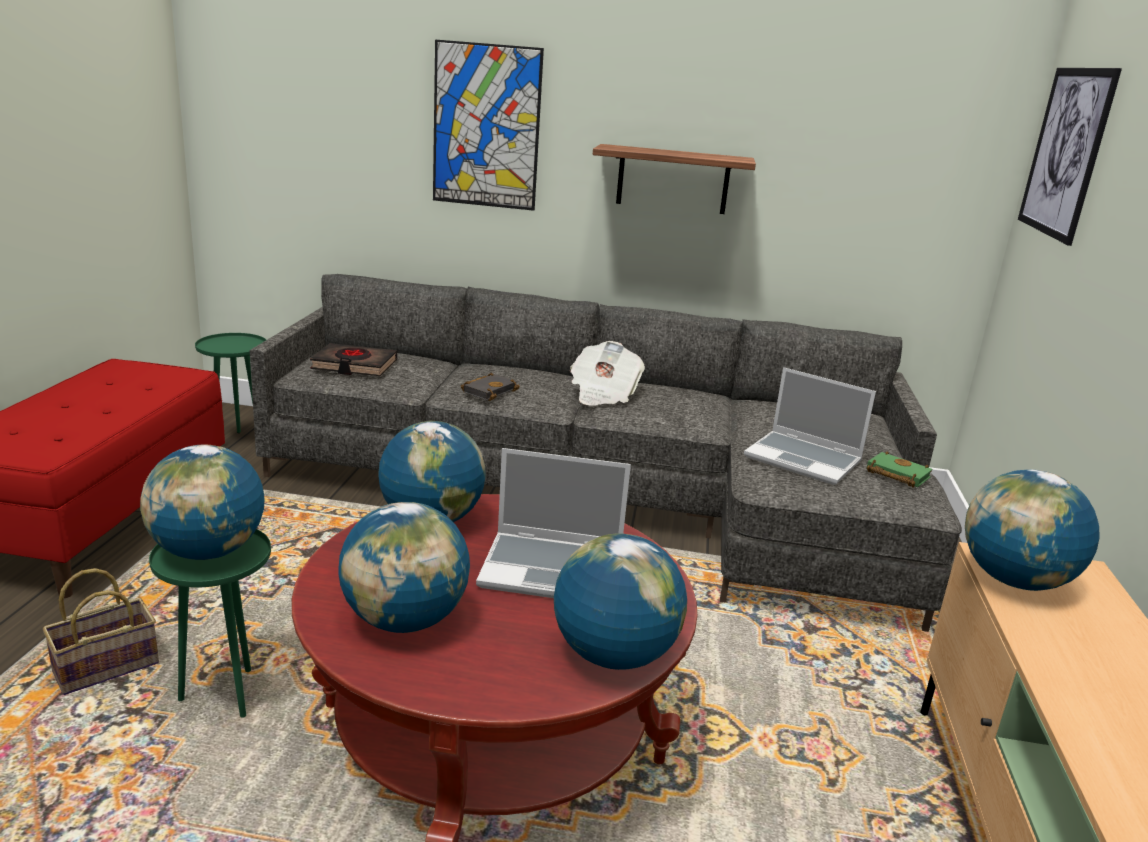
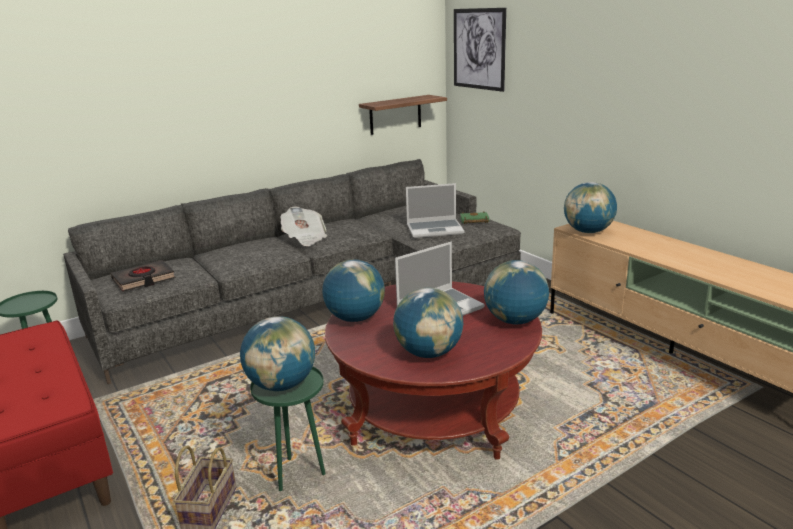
camera: 40 degrees left, 0 degrees up
picture [433,39,544,211] -> none
black book [461,373,520,401] -> none
shelf [593,144,756,214] -> shelf moved to [359,95,447,135]

